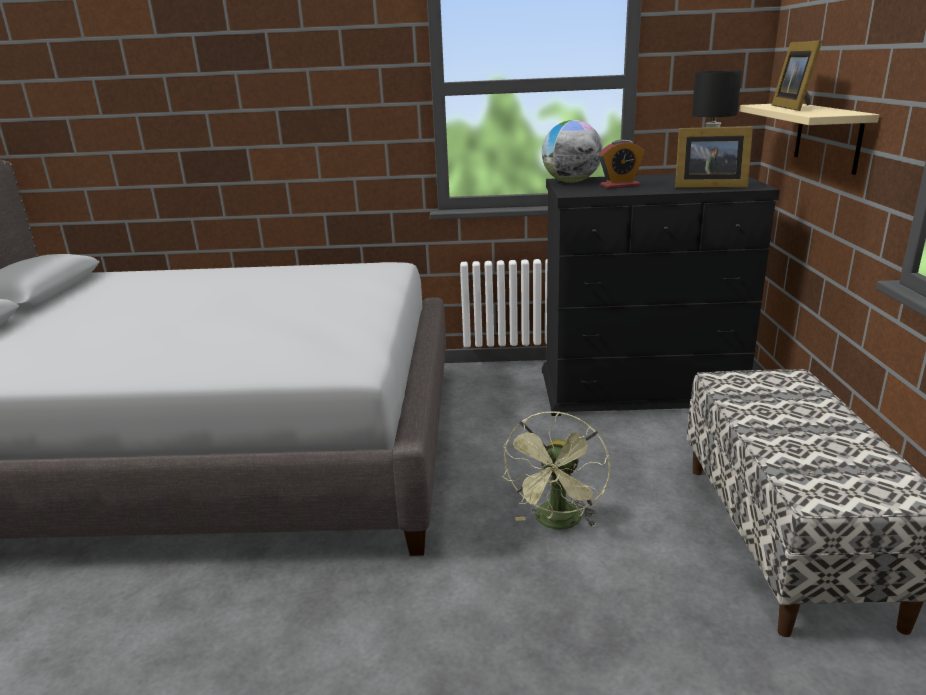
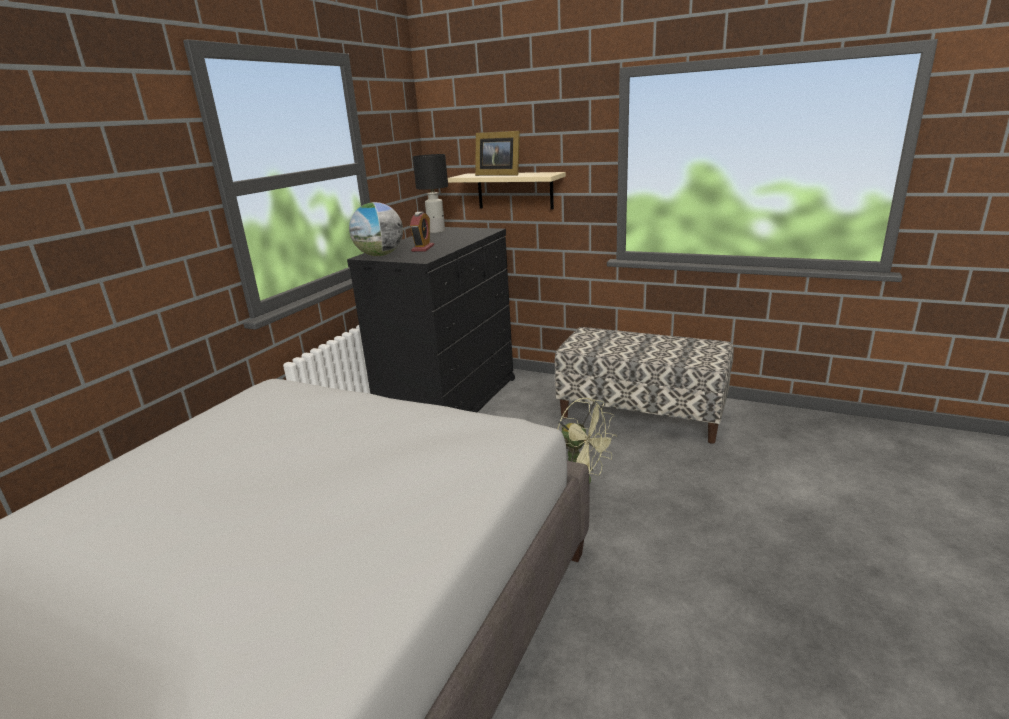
camera: 65 degrees left, 0 degrees up
picture frame [675,126,753,188] -> none

